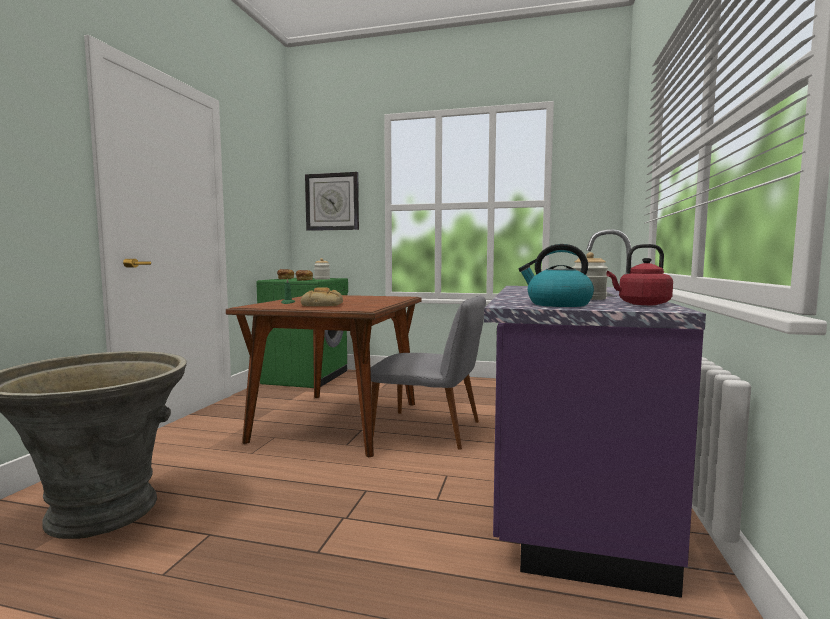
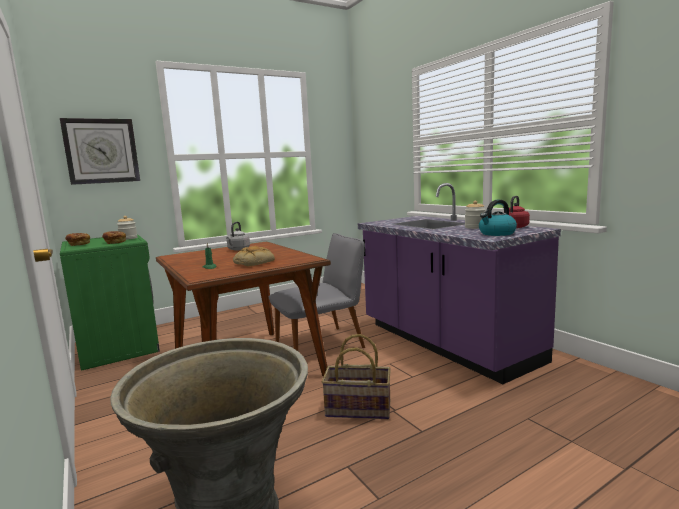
camera: 45 degrees left, 5 degrees up
none -> grey kettle [226,222,250,251]
none -> basket [321,334,391,419]

